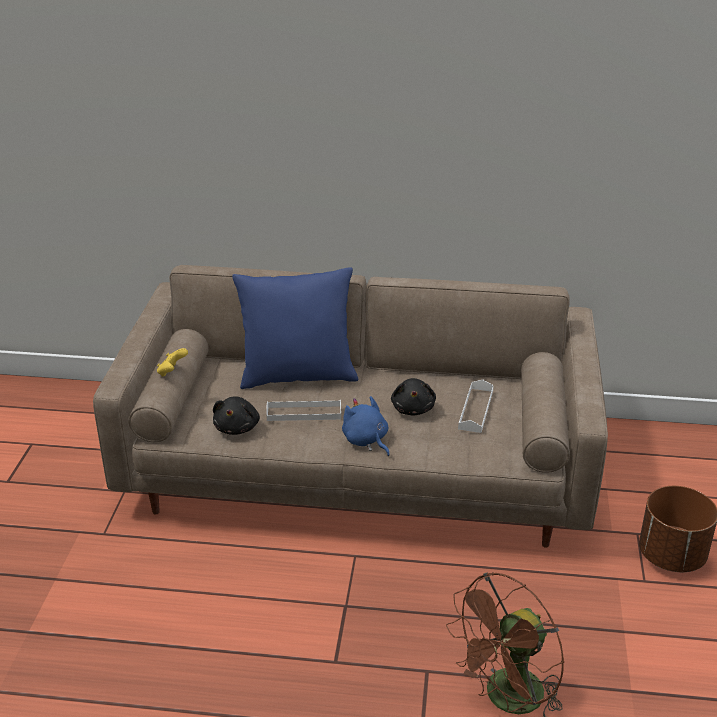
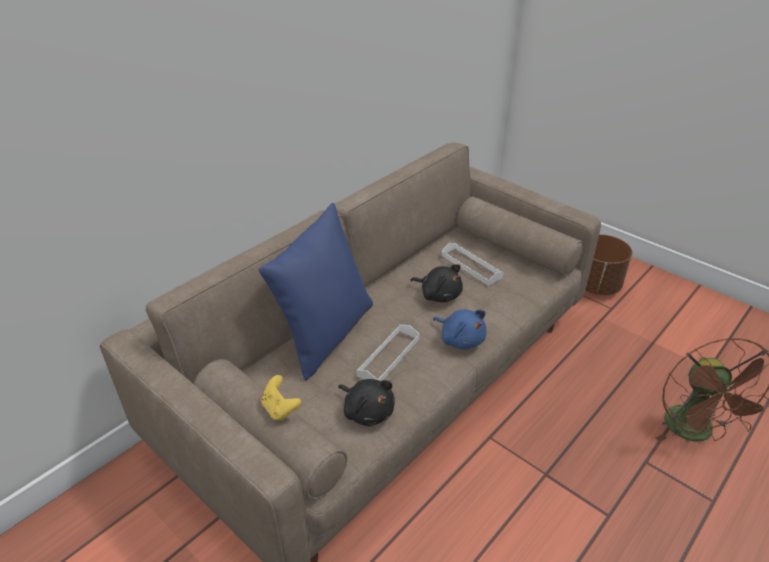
camera: 55 degrees left, 5 degrees up
blue plush toy [342,396,390,456] -> blue plush toy turned 135 degrees counterclockwise [433,310,487,350]

